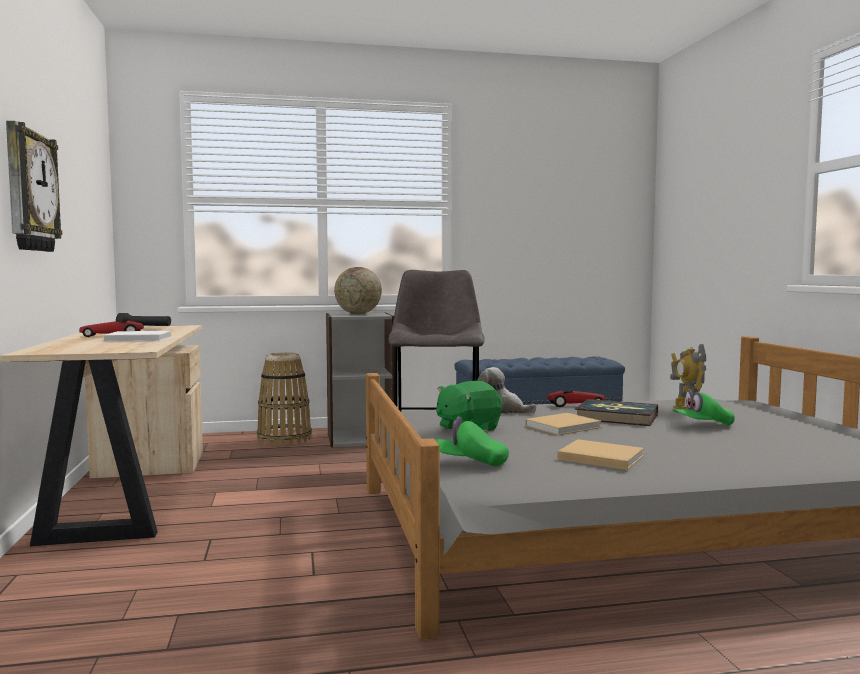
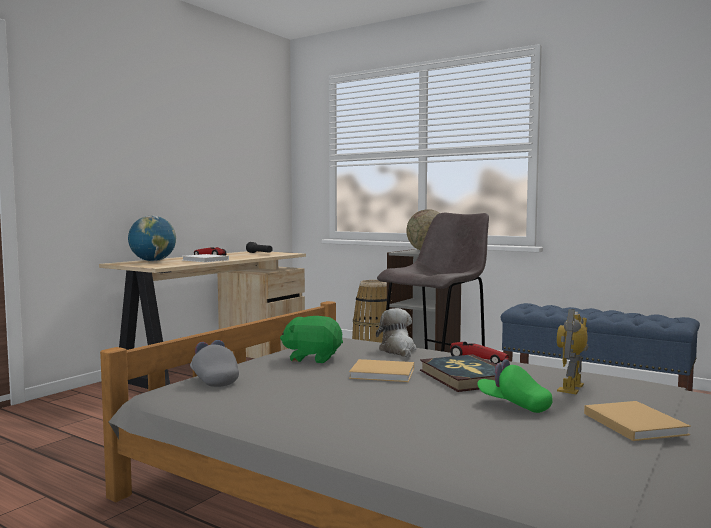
camera: 45 degrees right, 0 degrees up
wall clock [6,121,62,252] -> none
green cap [435,416,509,466] -> grey cap [190,340,239,387]
beige book [557,439,644,470] -> beige book moved to [584,401,691,441]
none -> globe [128,216,176,262]

